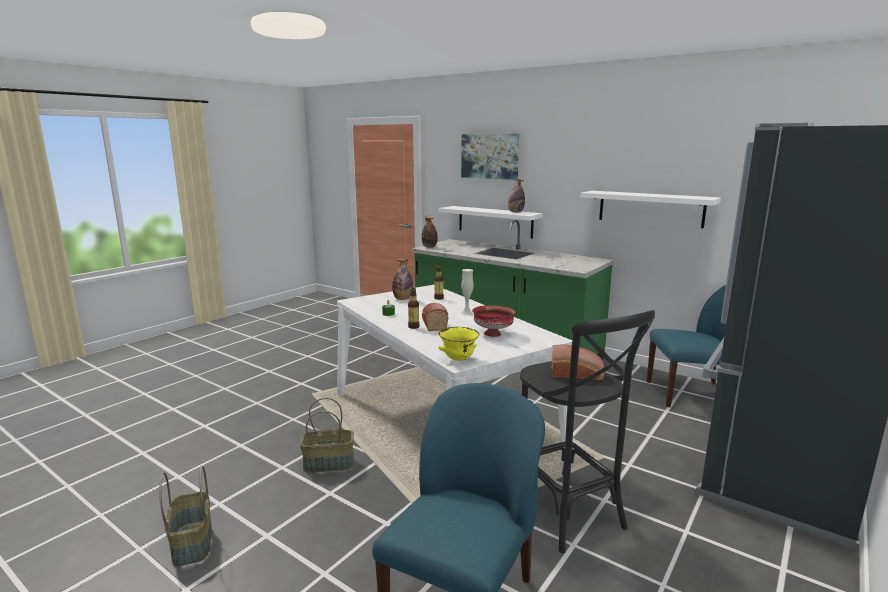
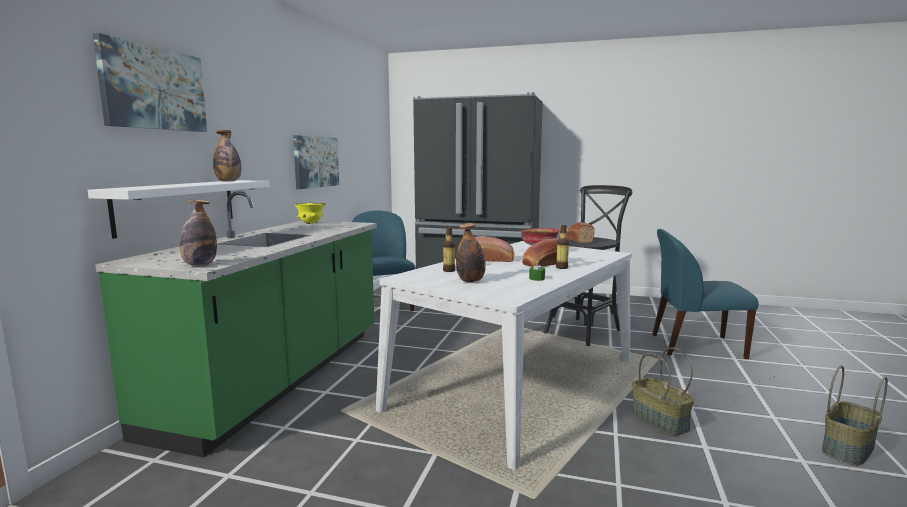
camera: 110 degrees left, 5 degrees down
yellow bowl [438,327,479,361] -> yellow bowl moved to [294,203,325,224]
white vase [461,269,473,316] -> bread [475,236,514,262]
white shelf [581,191,721,228] -> picture [293,135,339,189]

